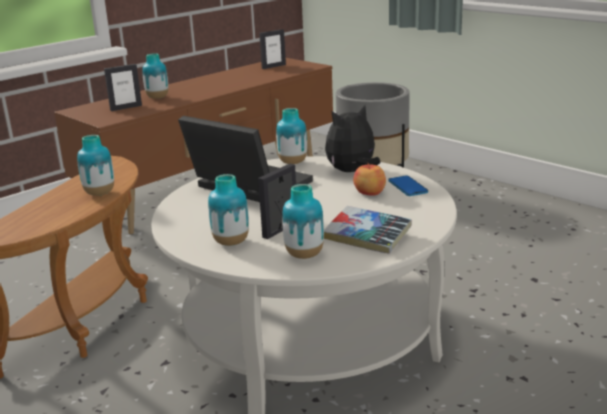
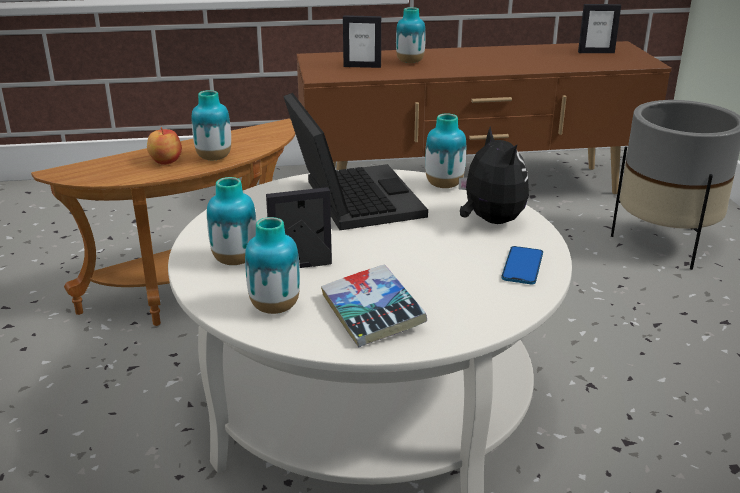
camera: 35 degrees right, 5 degrees up
plush toy [325,105,380,172] -> plush toy turned 60 degrees clockwise [459,127,529,224]
apple [353,163,386,196] -> apple moved to [147,127,182,165]

